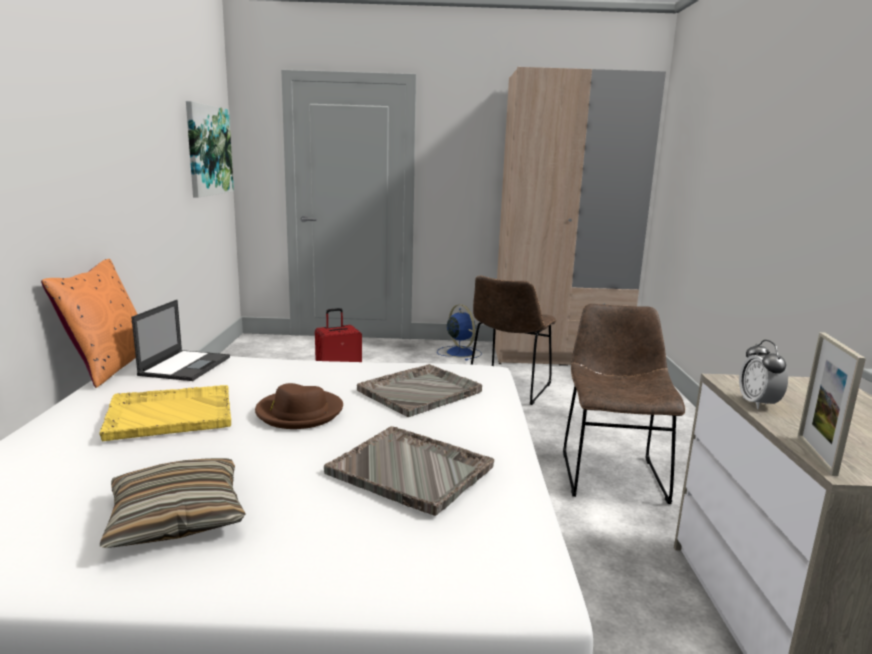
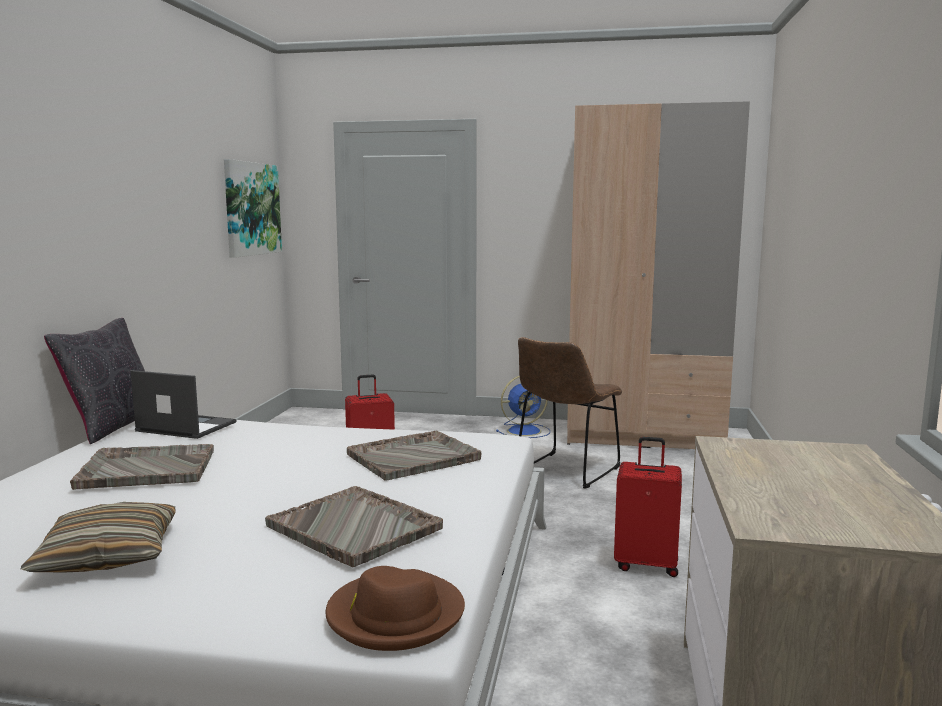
camera: 10 degrees right, 5 degrees down
orange pillow [41,259,137,388] -> black pillow [44,318,145,444]
yellow tray [99,385,231,442] -> grey tray [70,444,214,490]
laptop [131,300,230,381] -> laptop turned 90 degrees counterclockwise [131,370,237,439]
brown hat [255,383,343,429] -> brown hat moved to [325,566,465,651]
blue fan [437,304,482,360] -> blue fan turned 90 degrees clockwise [496,376,550,438]
brown chair [563,304,685,504] -> red suitcase [614,437,682,577]
alarm clock [739,340,788,409] -> none
picture frame [798,332,866,476] -> none

